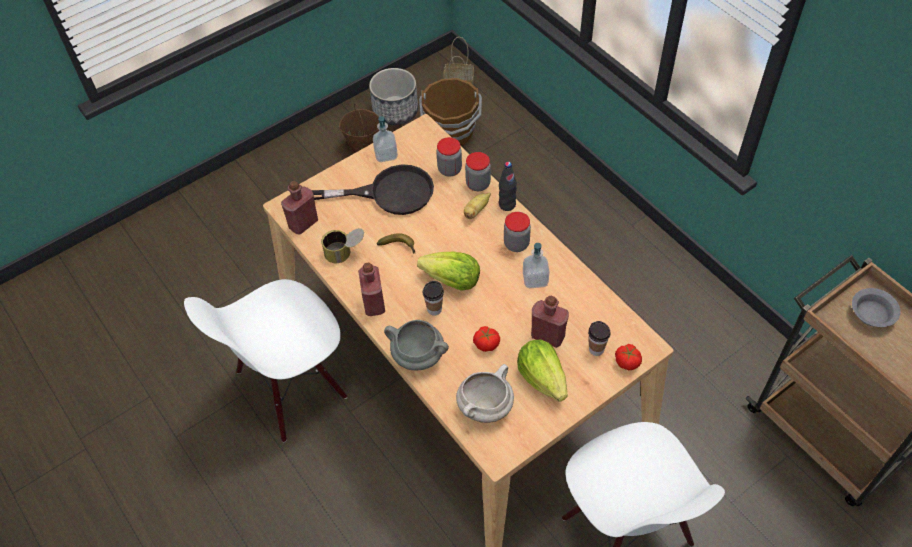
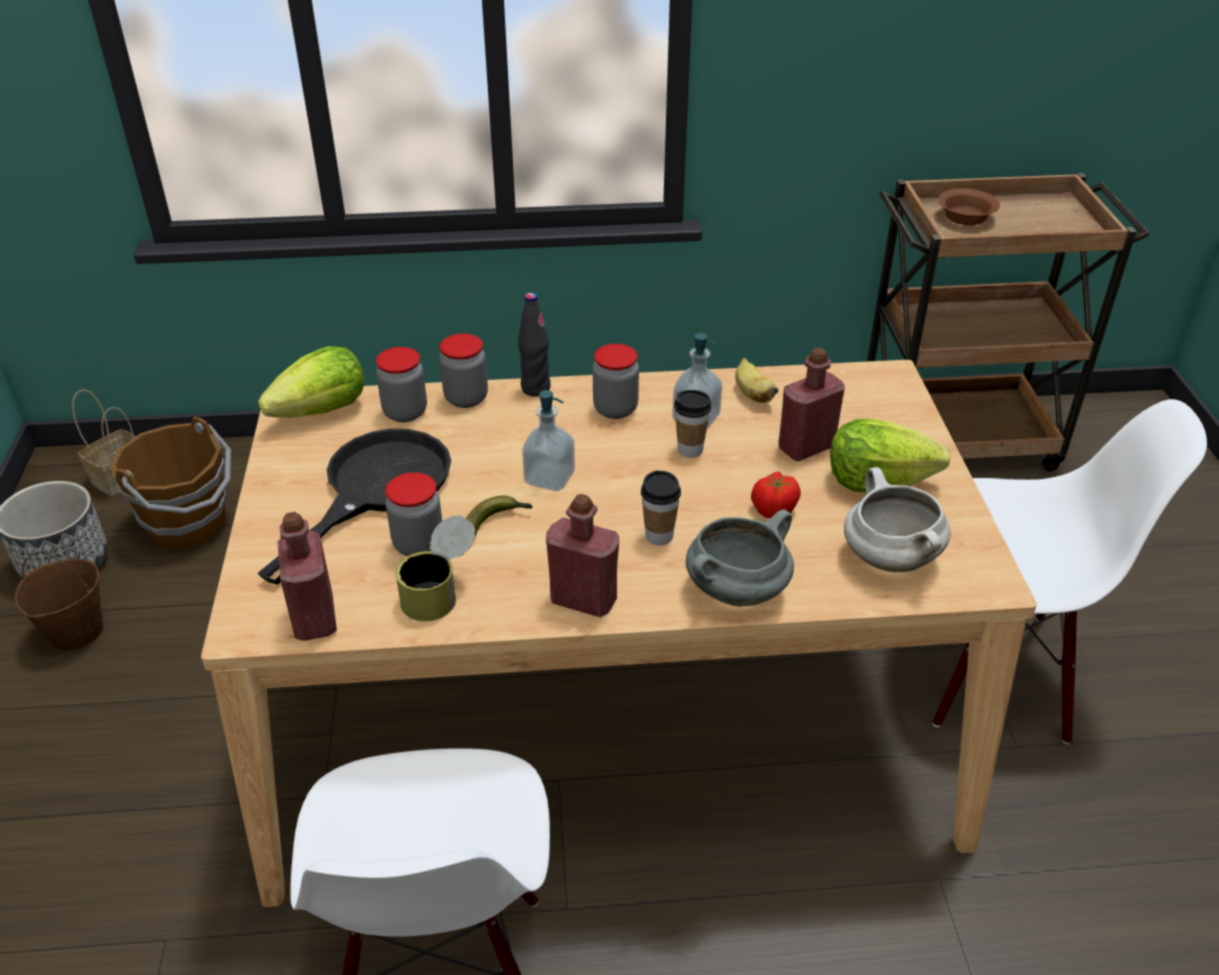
camera: 60 degrees left, 15 degrees down
soap dispenser [373,116,398,162] -> soap dispenser moved to [522,390,575,491]
lettuce [417,252,480,291] -> lettuce moved to [258,346,364,418]
banana [464,192,491,219] -> banana moved to [735,358,779,403]
cup [588,321,611,356] -> cup moved to [674,390,711,458]
tomato [615,344,642,370] -> none
grey bowl [852,288,901,327] -> brown bowl [938,188,1000,225]
none -> jar [385,472,442,556]

